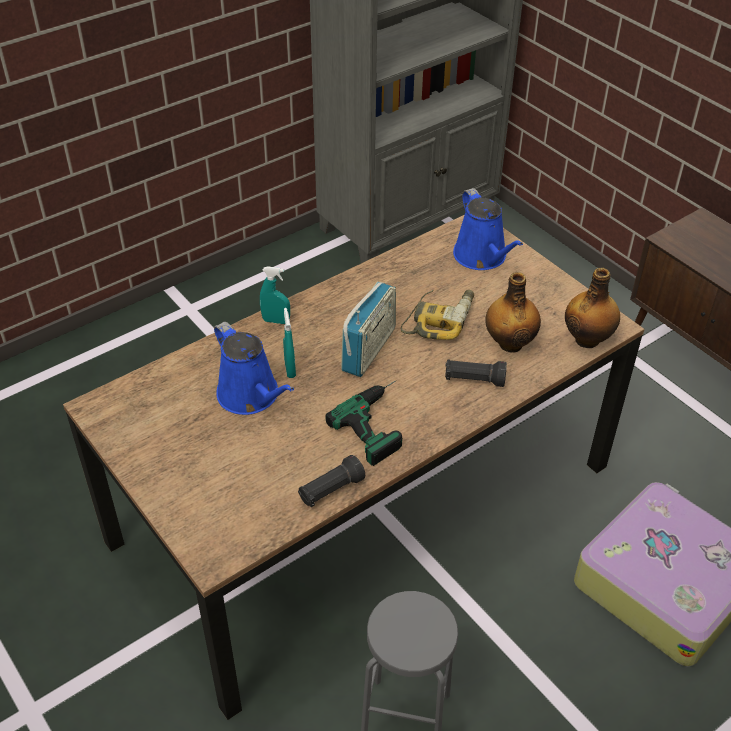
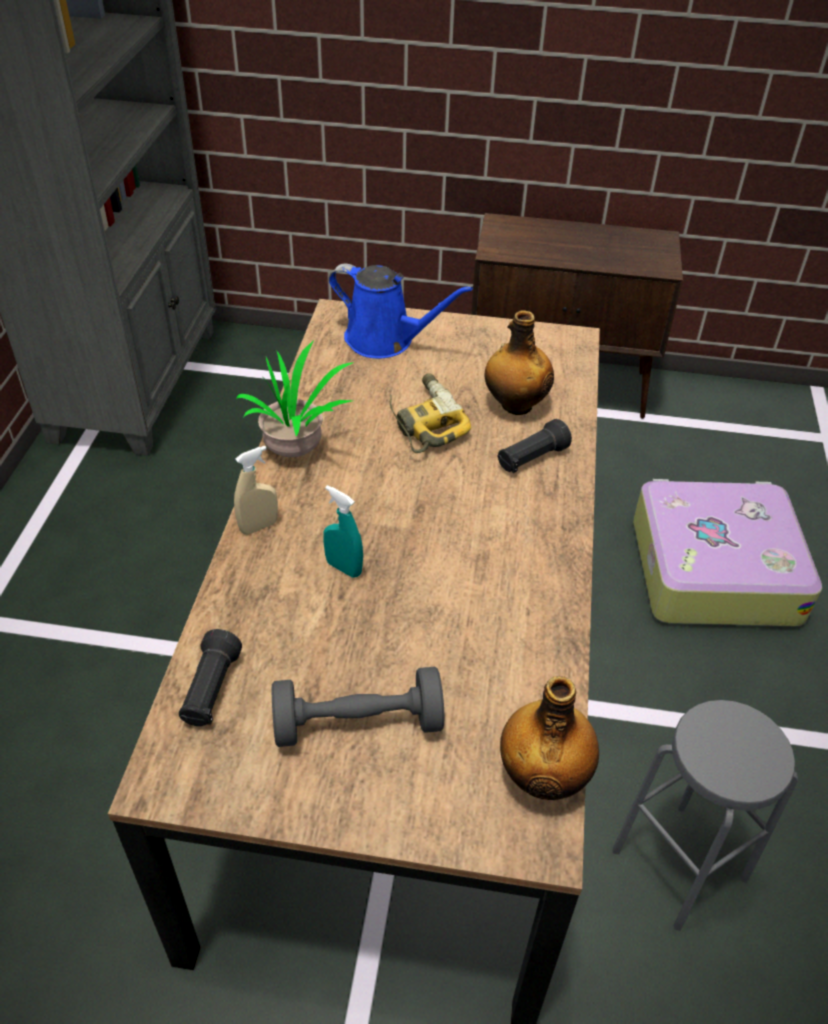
camera: 45 degrees left, 0 degrees up
blue watering can [214,322,294,415] -> none
turquoise spray bottle [260,266,290,324] -> beige spray bottle [234,446,278,535]
black flashlight [298,455,365,507] -> black flashlight moved to [179,629,242,726]
power drill [326,381,402,466] -> none
radio [341,282,396,377] -> none
bottle [565,268,620,348] -> bottle moved to [500,676,599,800]
none -> potted plant [236,339,353,457]
none -> grey dumbbell [272,667,444,747]

